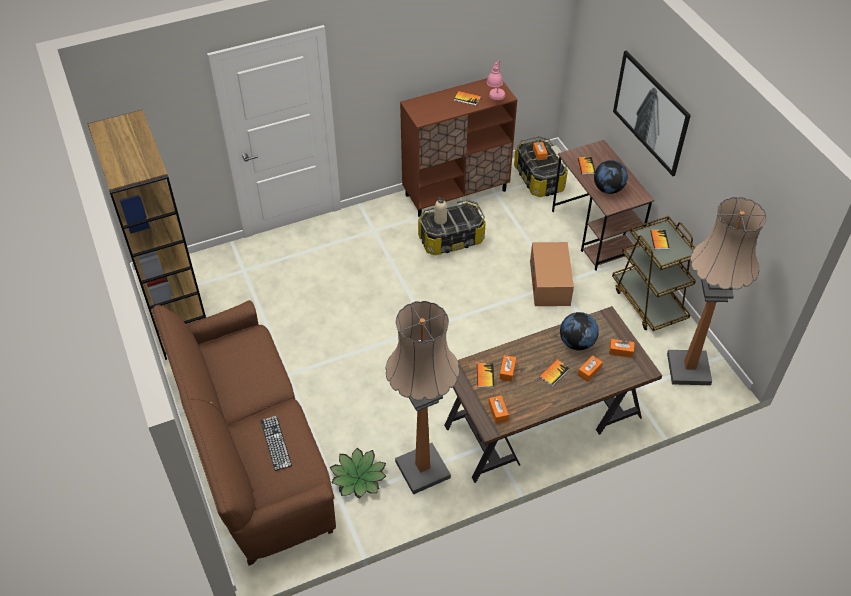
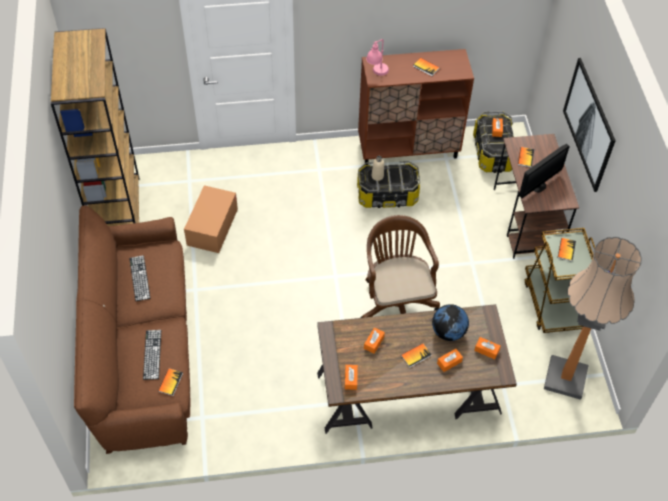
camera: 15 degrees right, 5 degrees up
potted plant [330,448,386,499] -> none
floor lamp [385,301,460,495] -> none
book [477,363,494,388] -> book moved to [158,368,183,396]
pink table lamp [487,60,506,100] -> pink table lamp moved to [366,39,389,76]
cardboard box [530,242,574,306] -> cardboard box moved to [184,185,238,253]
globe [594,160,628,194] -> monitor [519,144,569,198]
none -> keyboard [129,255,150,301]
none -> brown office chair [360,215,440,318]

